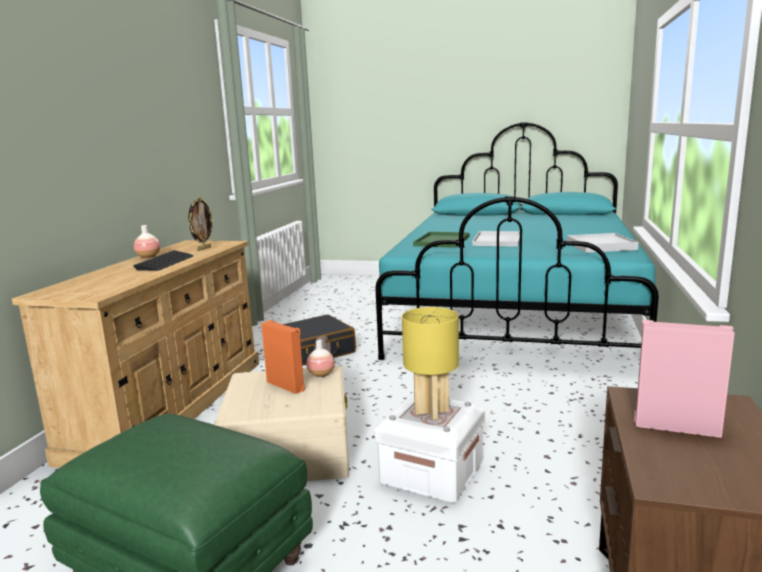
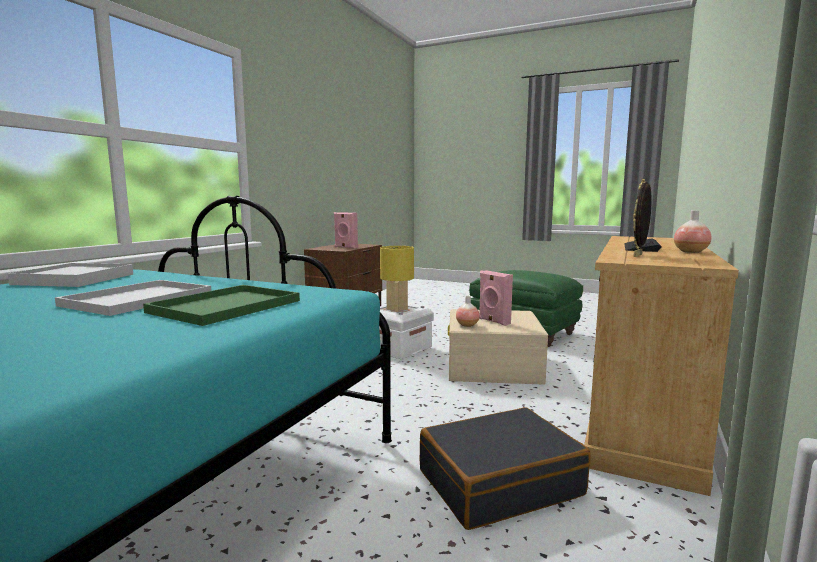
camera: 170 degrees left, 5 degrees down
orange speaker [261,320,305,394] -> pink speaker [479,270,513,326]

